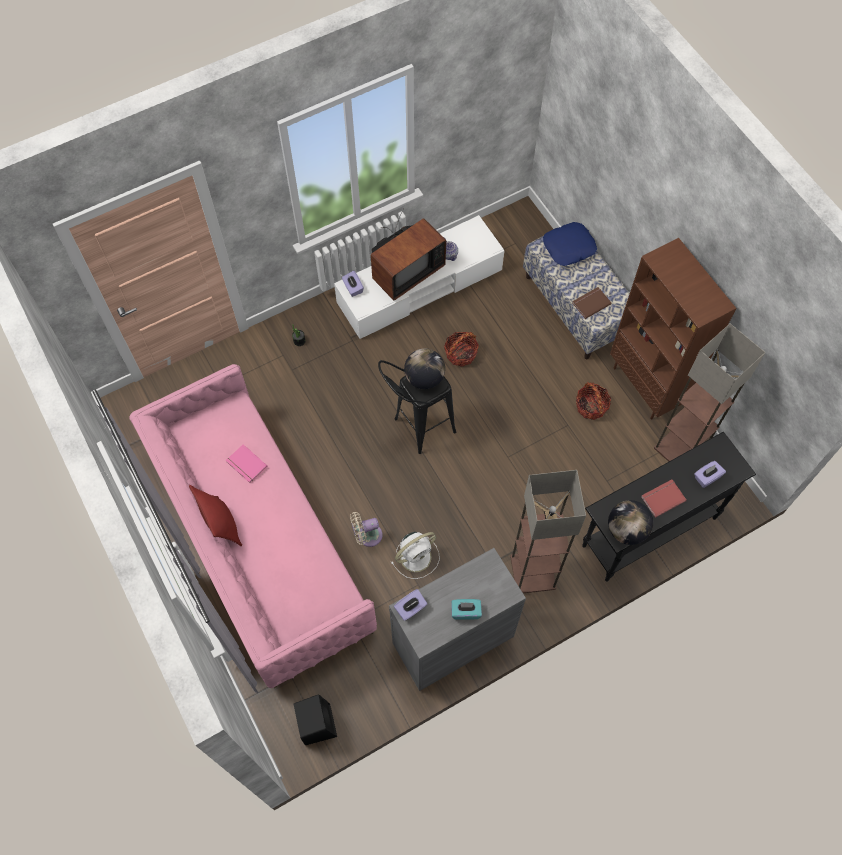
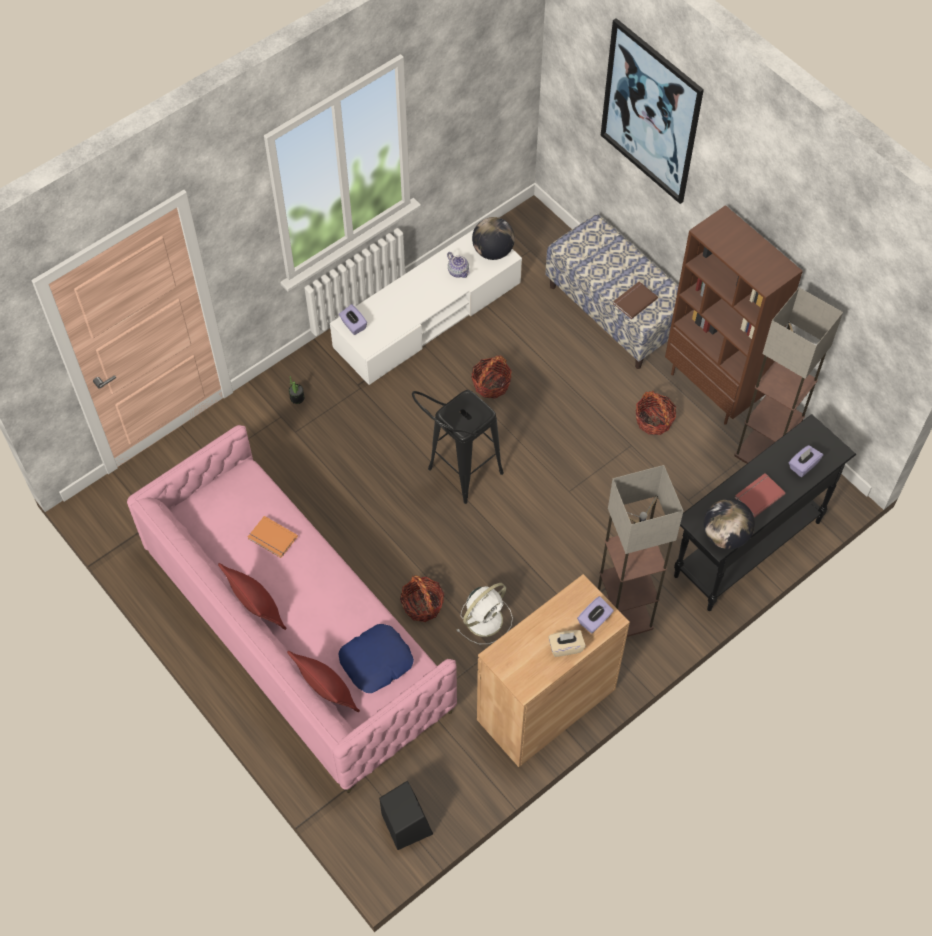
camera: 10 degrees left, 5 degrees down
pink book [226,444,267,483] -> orange book [248,516,298,558]
beige fan [350,512,383,547] -> basket [400,575,444,622]
television [371,208,446,300] -> none
grey cabinet [389,548,526,691] -> brown cabinet [477,574,630,767]
purple tissue box [394,589,427,621] -> purple tissue box moved to [577,596,614,633]
globe [404,349,445,389] -> globe moved to [472,217,515,260]
turquoise tissue box [452,599,482,620] -> beige tissue box [549,630,586,657]
blue pillow [543,222,597,266] -> blue pillow moved to [339,624,414,693]
none -> red pillow [287,651,360,712]
none -> picture [601,18,704,204]

